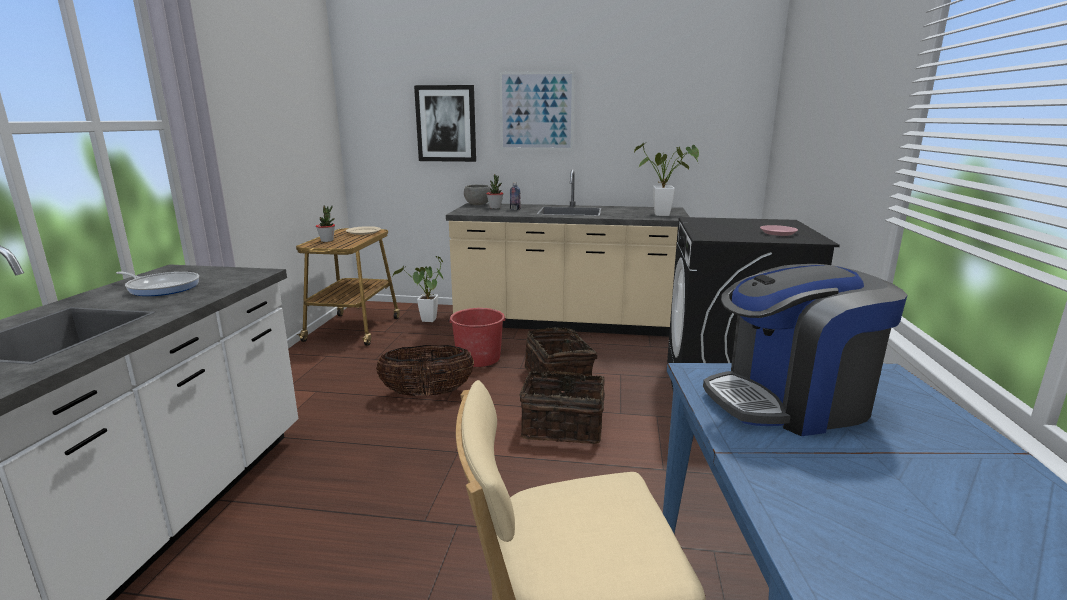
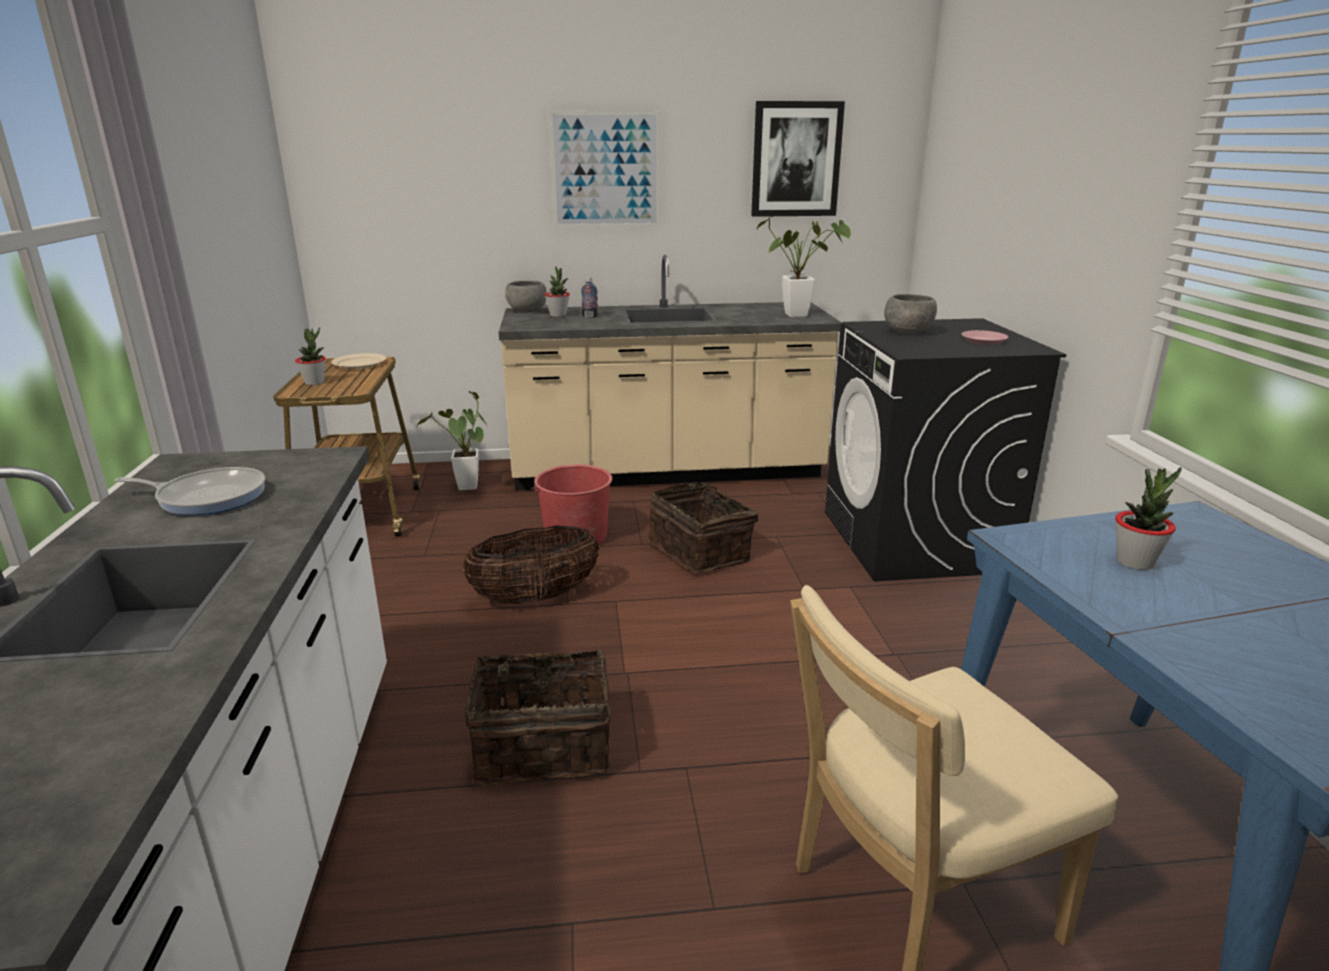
camera: 15 degrees left, 5 degrees up
picture [414,85,476,162] -> picture moved to [751,101,845,217]
basket [519,367,605,444] -> basket moved to [464,644,611,785]
coffee machine [703,264,907,436] -> potted plant [1115,467,1182,570]
none -> grey bowl [884,294,937,334]

